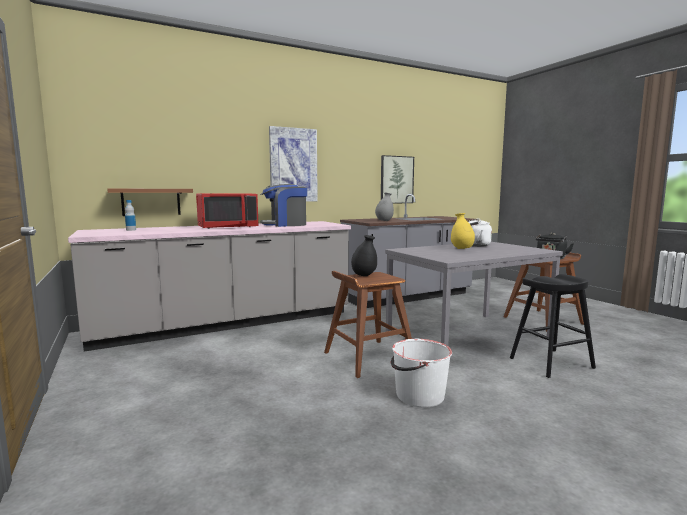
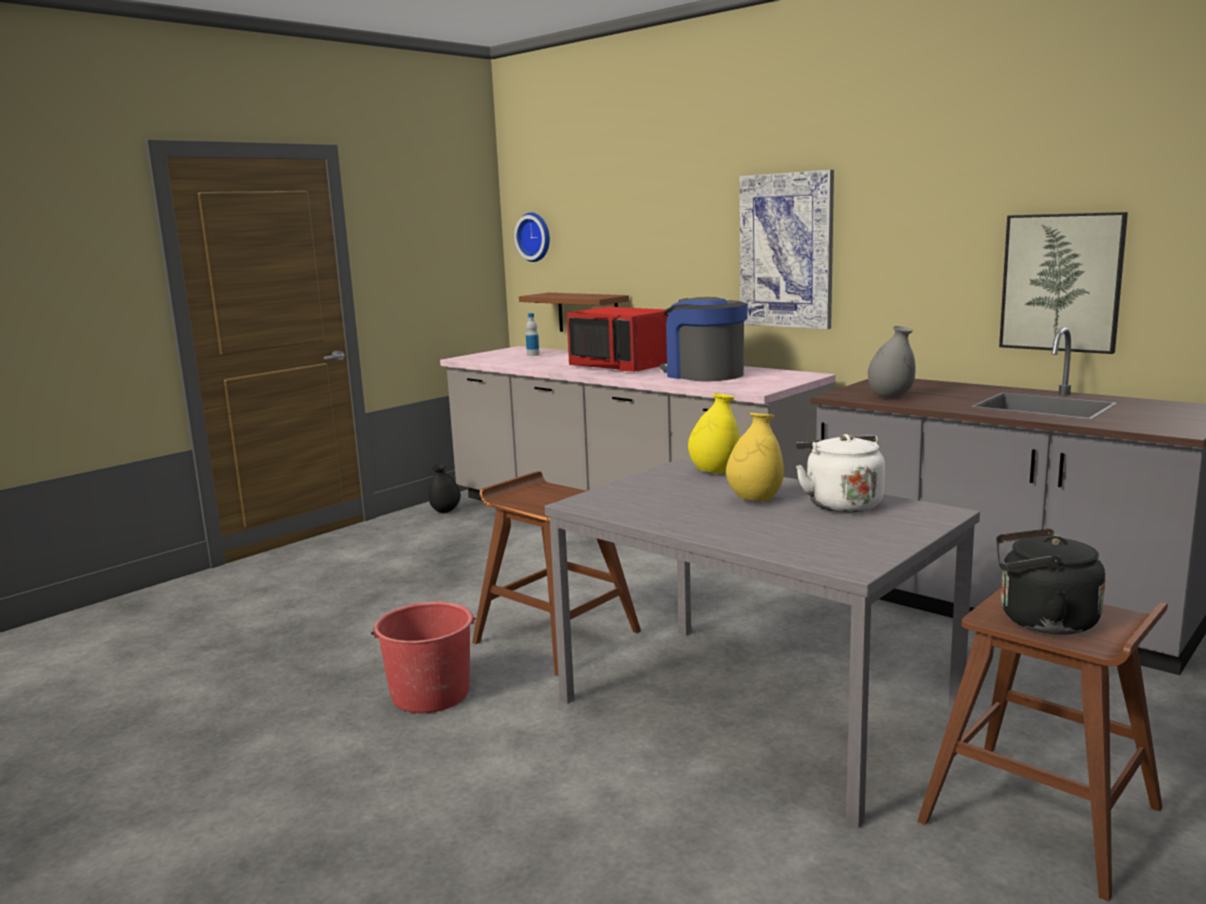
camera: 70 degrees right, 5 degrees up
black vase [351,235,377,276] -> black vase moved to [428,464,461,513]
white bucket [391,339,452,407] -> red bucket [371,602,476,713]
black stool [510,274,596,378] -> none
none -> wall clock [514,213,550,262]
none -> yellow vase [688,393,739,474]

